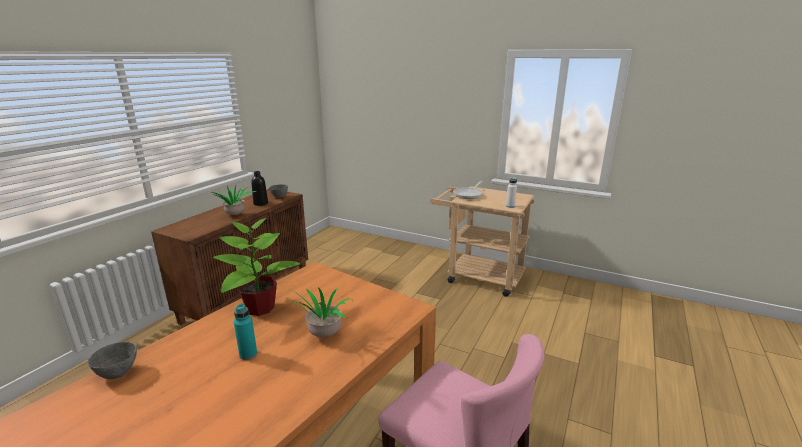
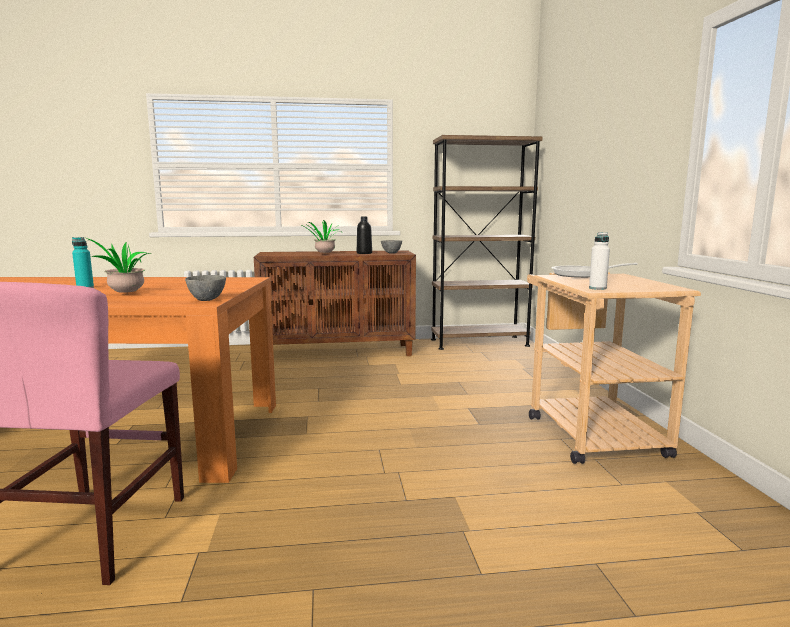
camera: 55 degrees right, 10 degrees down
grey bowl [88,342,137,379] -> grey bowl moved to [185,275,226,301]
potted plant [213,218,300,316] -> none
none -> brown bookcase [431,135,542,350]

